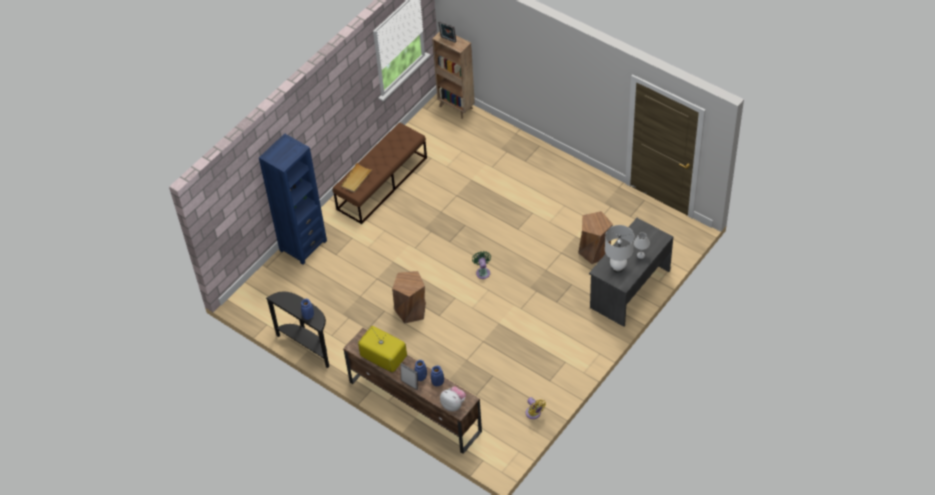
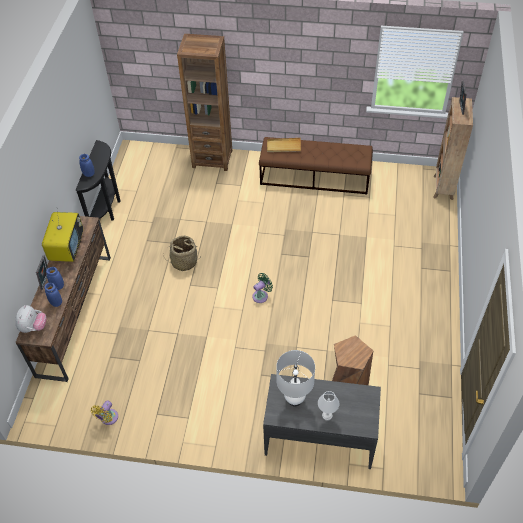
camera: 60 degrees right, 0 degrees up
blue bookcase [259,134,327,265] -> brown bookcase [177,34,232,171]
brown stool [392,271,426,324] -> basket [163,236,198,271]

